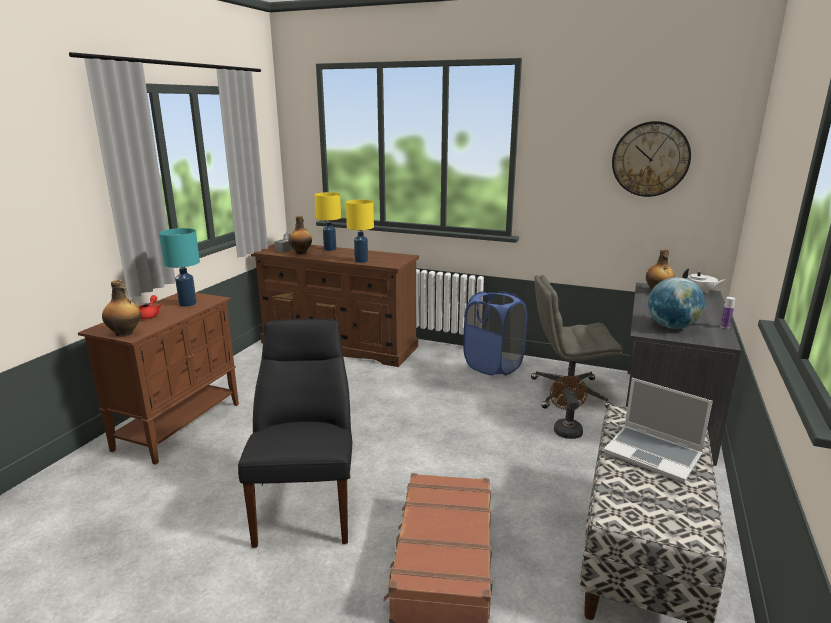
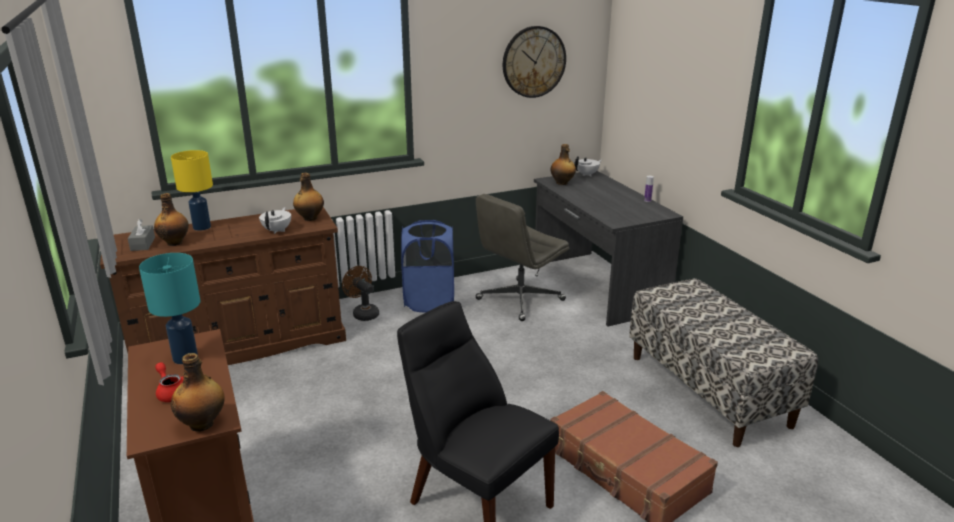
camera: 45 degrees left, 5 degrees up
yellow table lamp [346,200,374,263] -> white teapot [259,207,291,234]
brown fan [550,376,588,439] -> brown fan moved to [342,266,379,321]
laptop [604,378,713,482] -> none
globe [648,277,705,329] -> none
none -> bottle [293,173,324,221]

